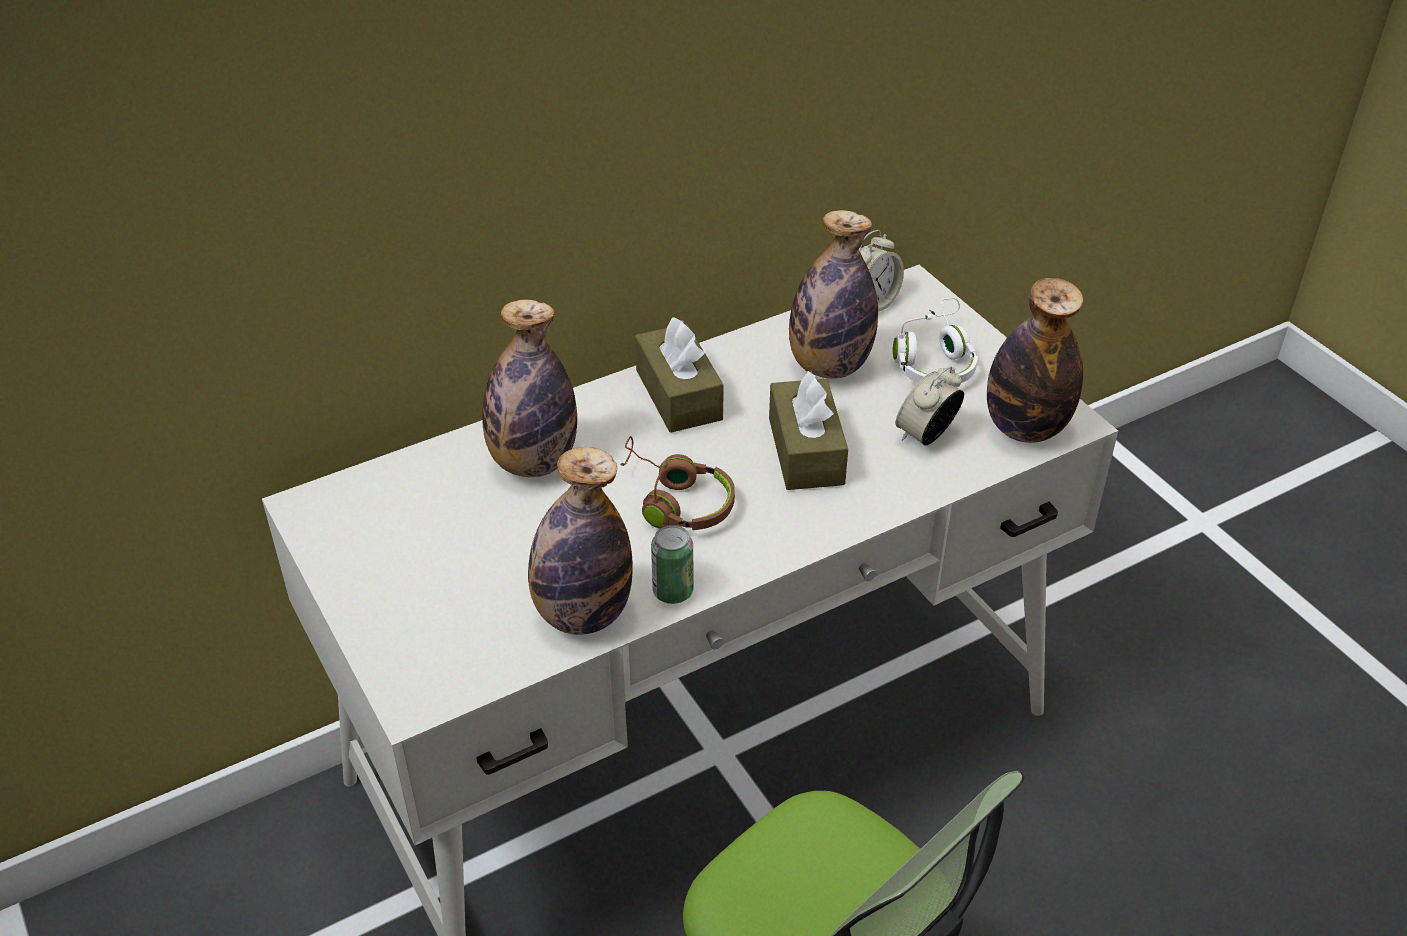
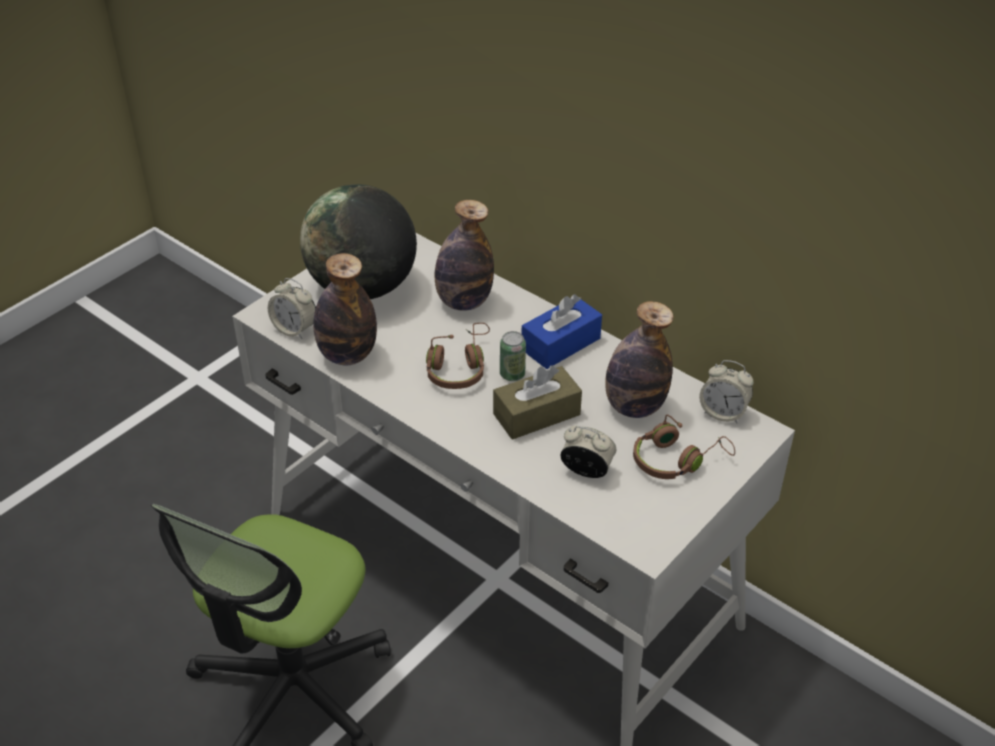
camera: 70 degrees right, 0 degrees up
brown tissue box [635,317,724,433] -> blue tissue box [522,294,602,369]
can [651,525,694,604] -> can moved to [500,331,526,381]
white headphones [893,298,978,383] -> brown headphones [633,415,735,479]
bottle [987,278,1083,443] -> none
none -> alarm clock [268,278,316,339]
none -> globe [300,184,417,299]

